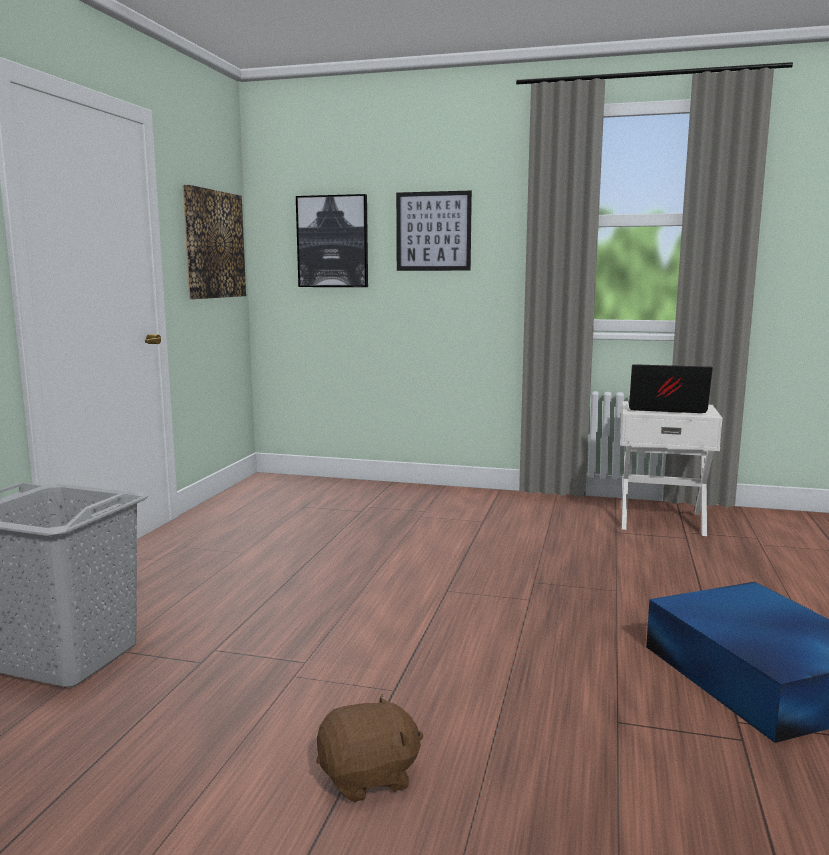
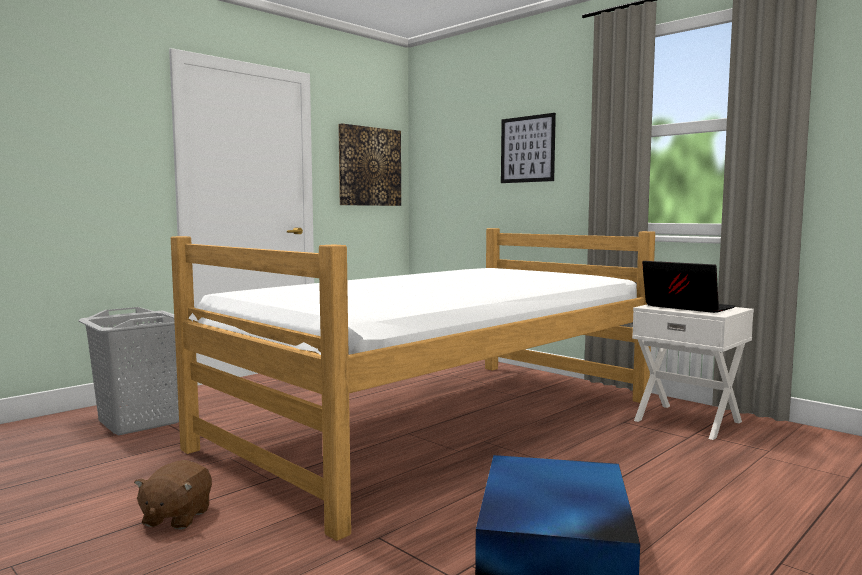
camera: 30 degrees right, 5 degrees down
picture [296,194,368,287] -> none
brown plush toy [317,694,423,802] -> brown plush toy turned 90 degrees clockwise [134,460,212,530]
none -> bed [171,228,655,541]

